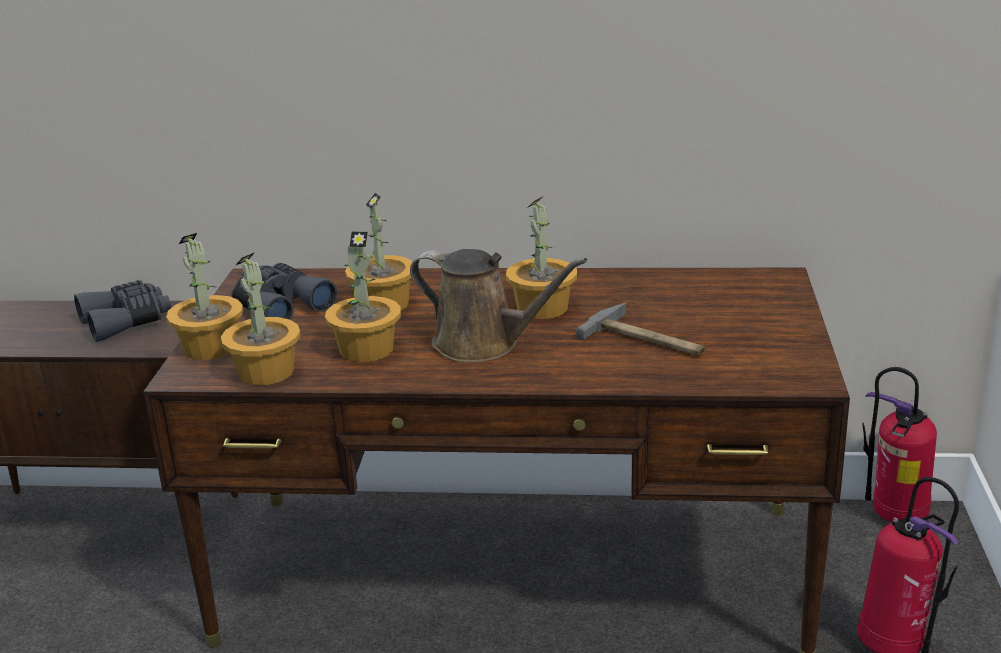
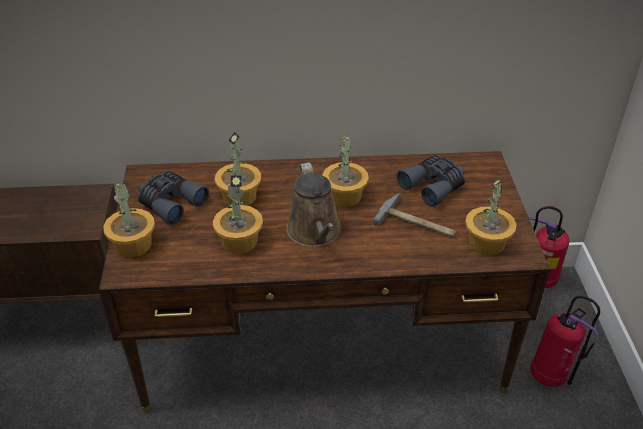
camera: 10 degrees left, 15 degrees up
grey binoculars [74,280,171,342] -> grey binoculars moved to [396,155,465,207]
potted plant [221,252,301,385] -> potted plant moved to [465,178,517,255]
brown watering can [410,249,587,363] -> brown watering can turned 60 degrees clockwise [286,162,341,247]

